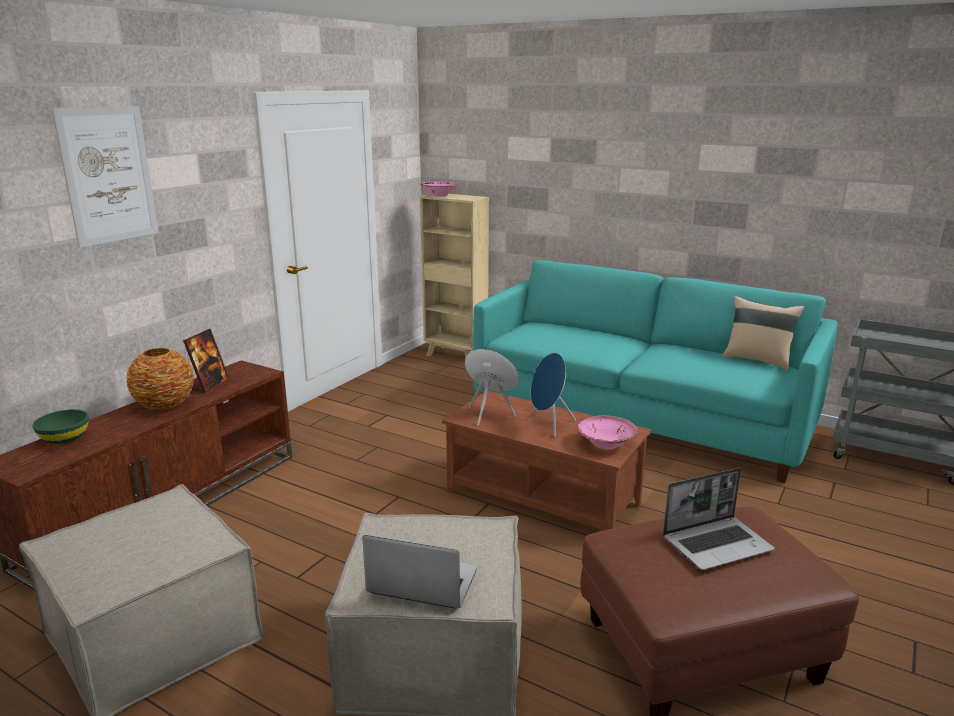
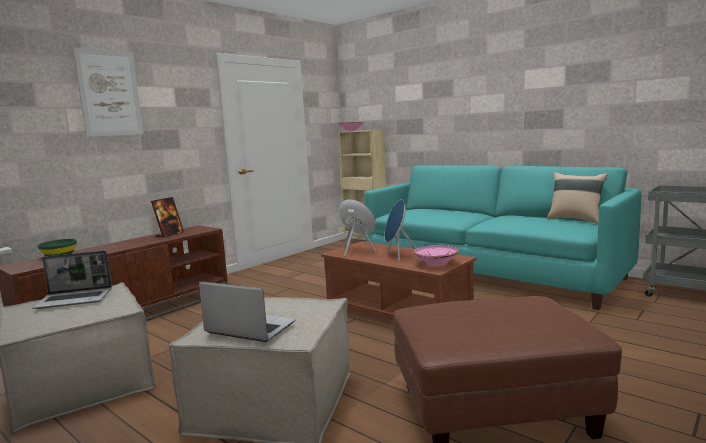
camera: 10 degrees right, 10 degrees down
vase [127,348,194,410] -> none
laptop [663,468,775,570] -> laptop moved to [32,251,112,309]

